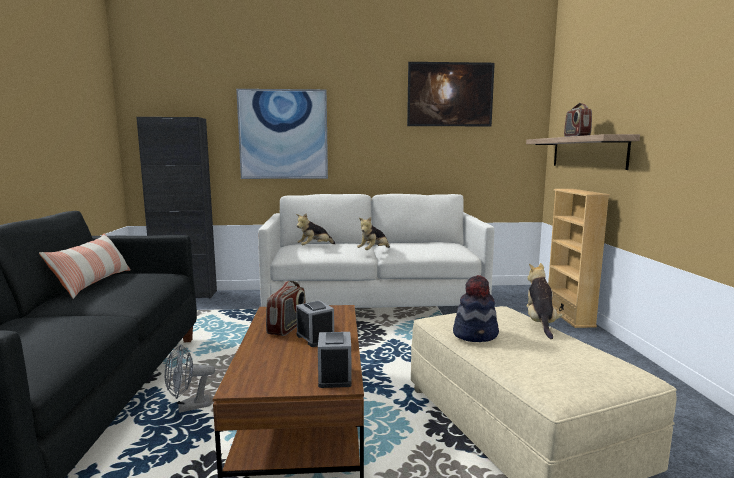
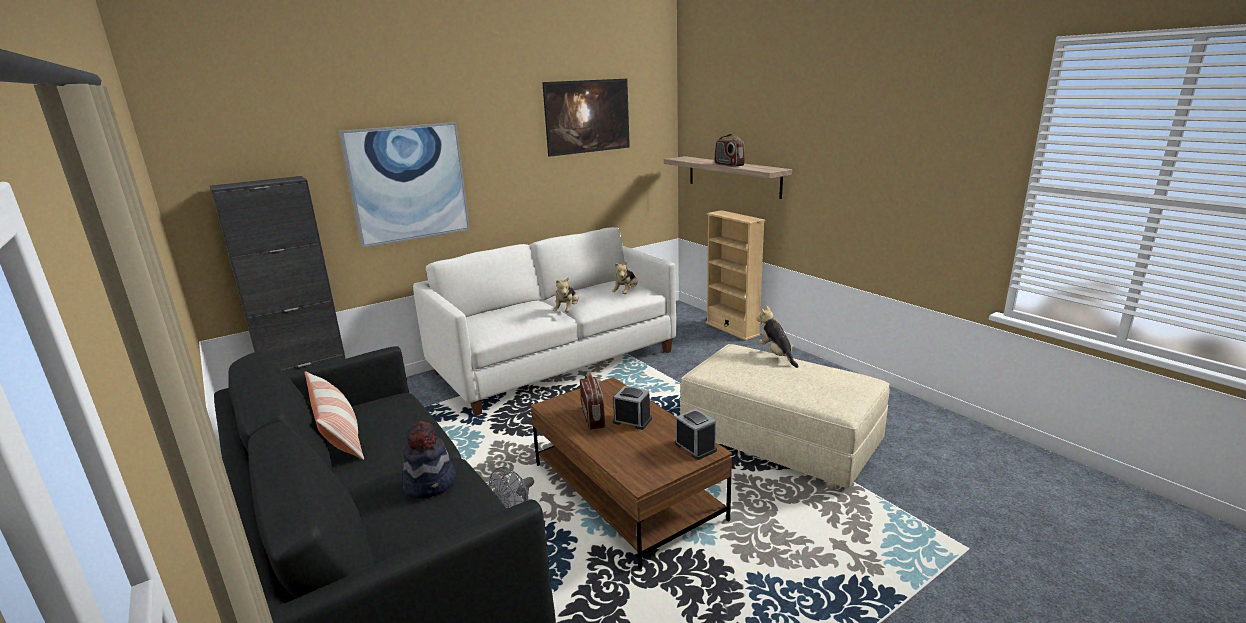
camera: 30 degrees left, 10 degrees up
plush toy [296,213,335,245] -> plush toy moved to [612,261,638,294]
hat [453,275,499,342] -> hat moved to [403,421,456,499]

